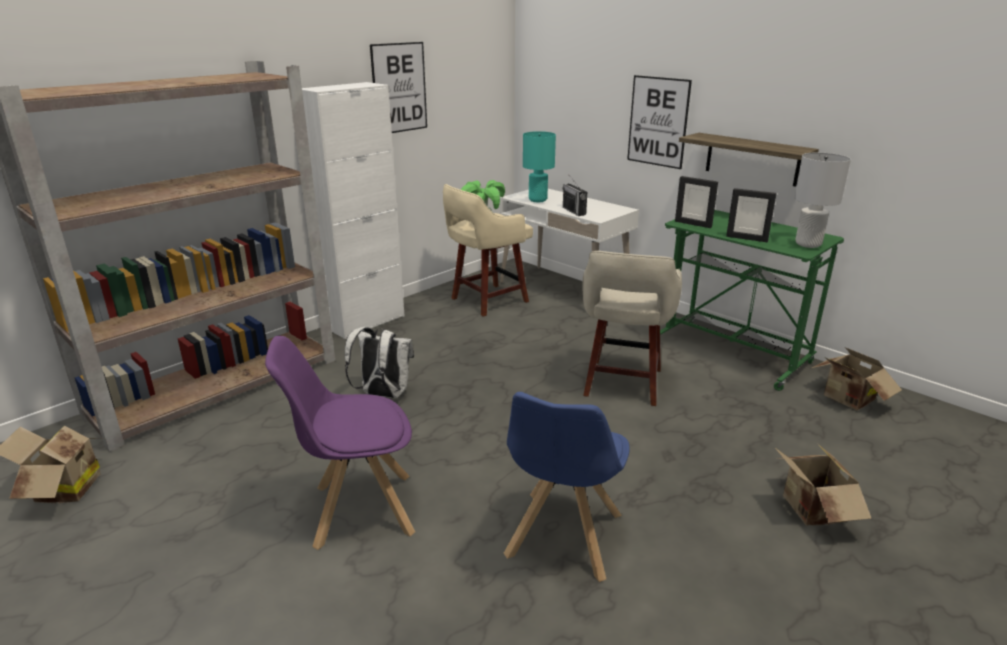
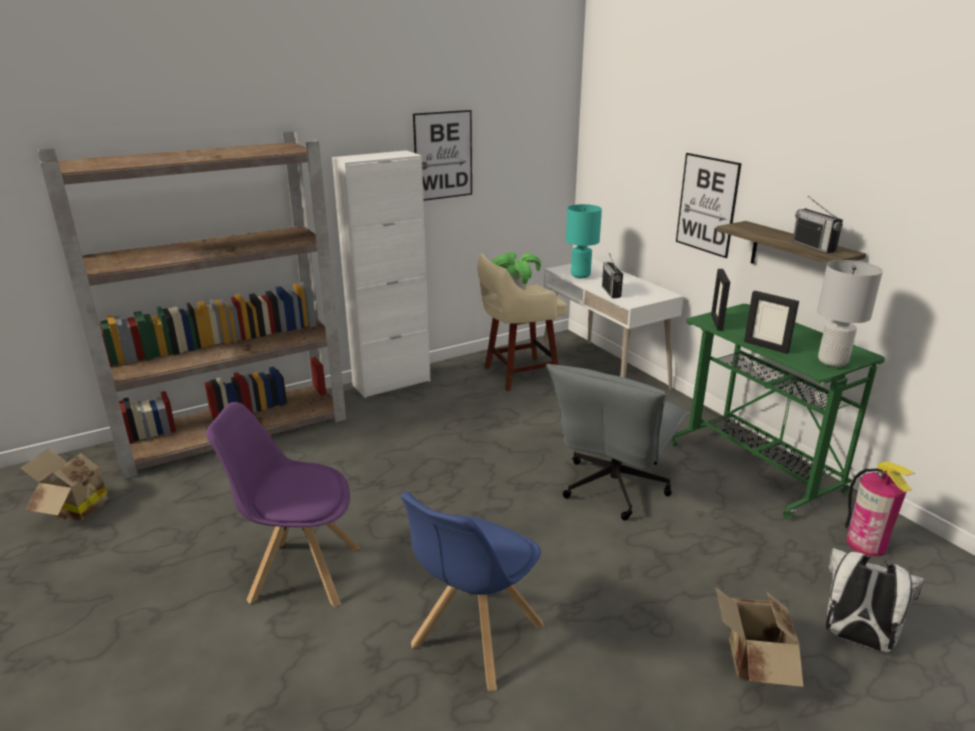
camera: 15 degrees right, 0 degrees up
white backpack [345,327,414,398] -> white backpack moved to [826,548,924,652]
beige stool [583,251,682,406] -> grey office chair [546,364,690,521]
picture frame [675,176,718,228] -> picture frame turned 45 degrees clockwise [711,269,730,331]
cardboard box [812,347,902,410] -> fire extinguisher [844,461,915,557]
none -> radio [792,196,843,253]

